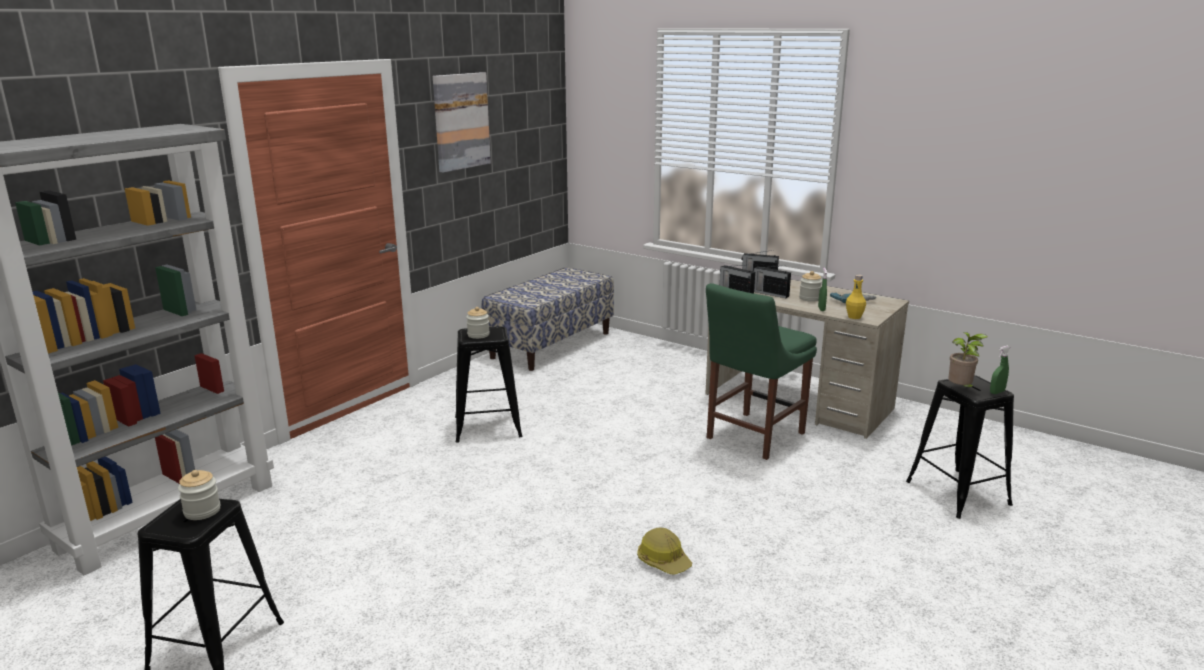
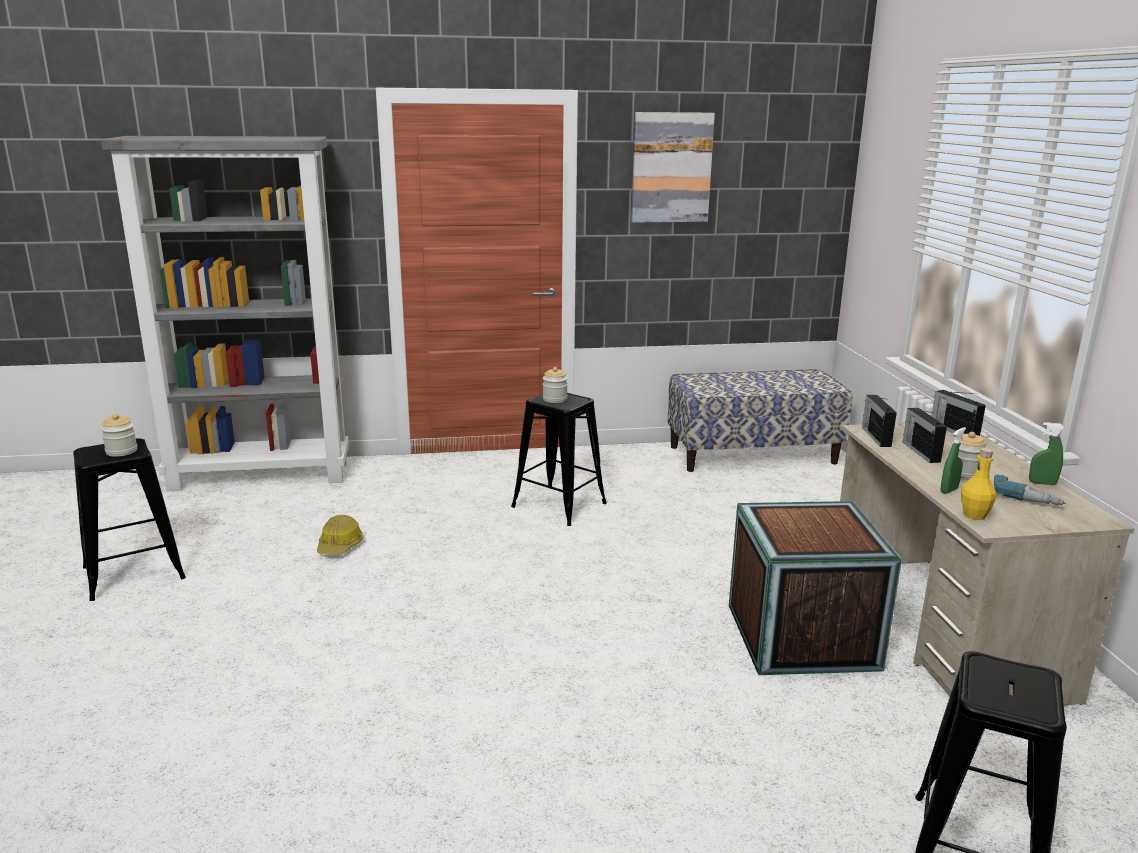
camera: 45 degrees right, 0 degrees up
hard hat [637,528,692,575] -> hard hat moved to [317,515,364,555]
green chair [706,283,817,460] -> crate [729,501,902,675]
potted plant [948,332,988,387] -> none
green spray bottle [990,346,1010,394] -> green spray bottle moved to [1029,422,1065,485]

